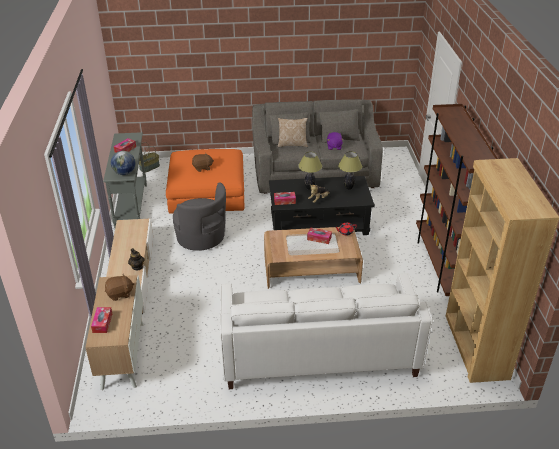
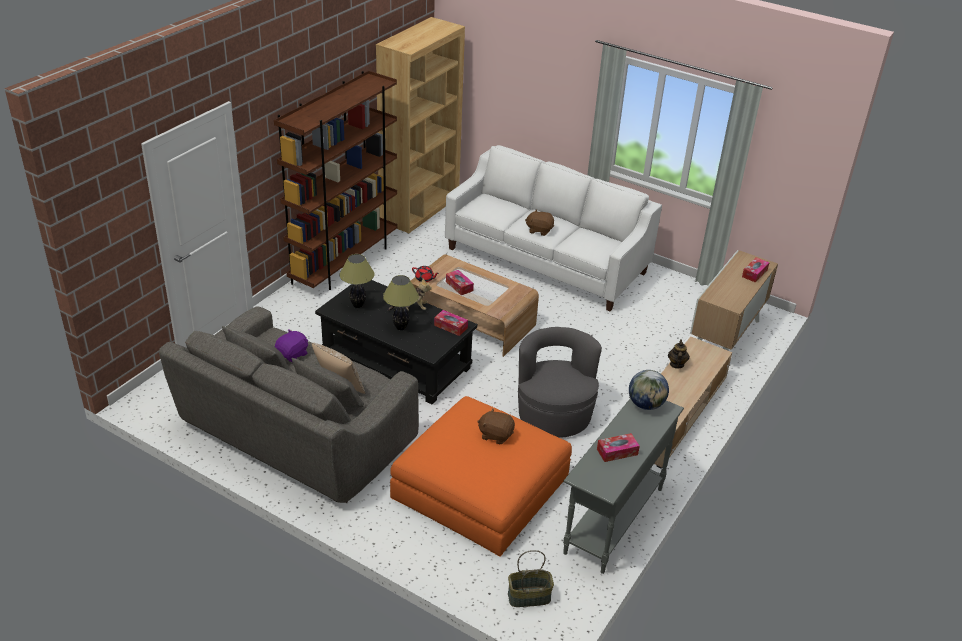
camera: 145 degrees left, 0 degrees up
brown plush toy [105,273,134,301] -> brown plush toy moved to [525,210,554,236]

